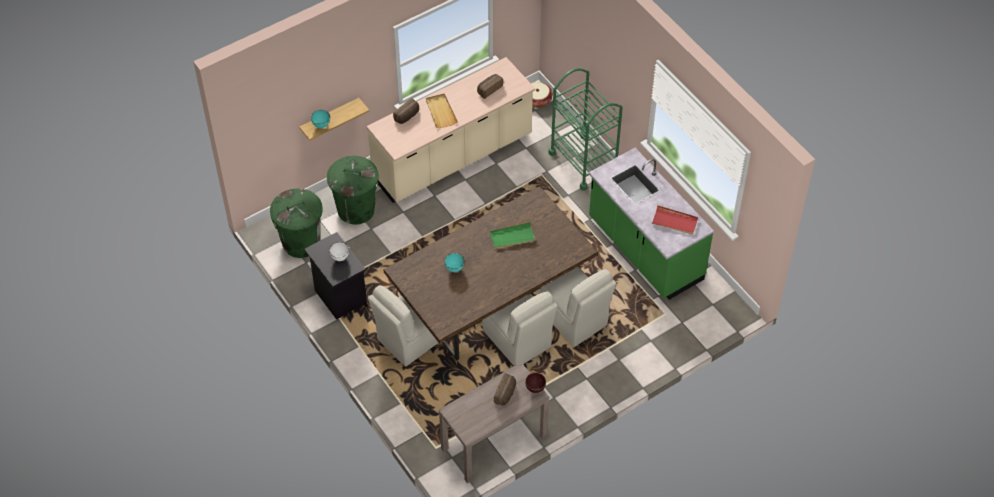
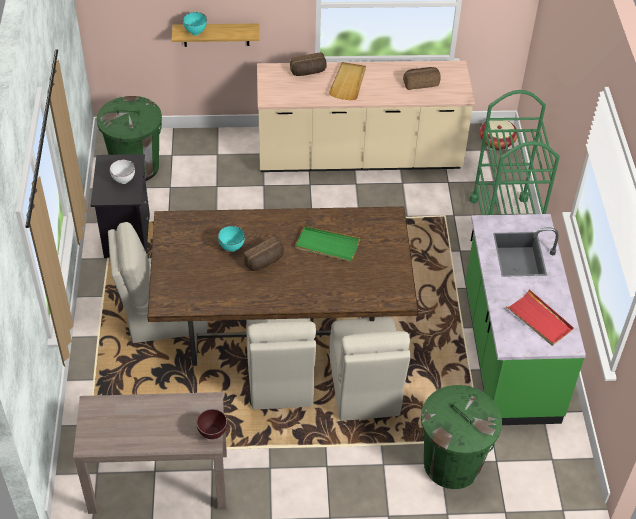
camera: 30 degrees right, 5 degrees down
green trash can [327,156,379,224] -> green trash can moved to [421,385,502,489]
bread [494,373,516,405] -> bread moved to [244,236,284,271]

